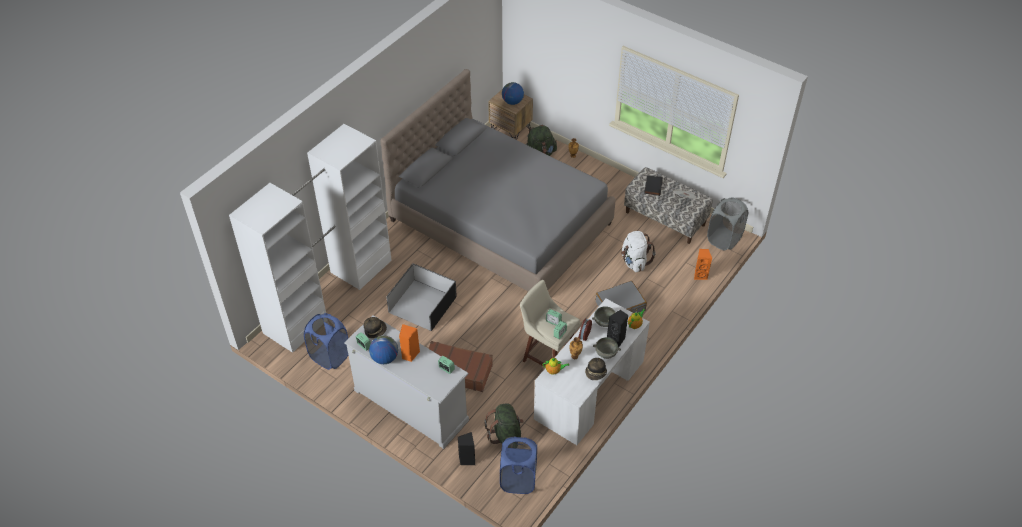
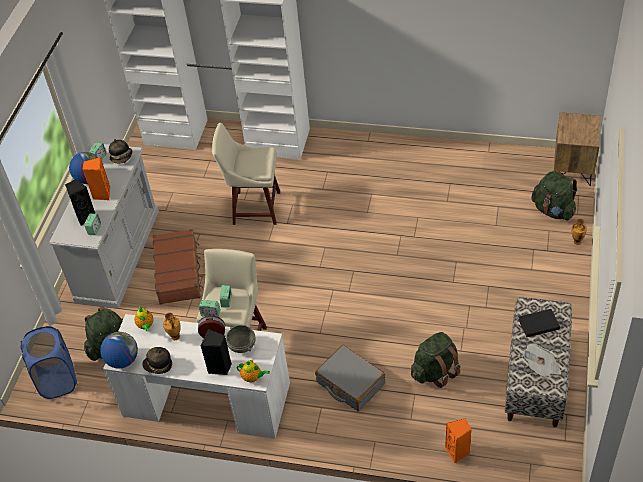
camera: 70 degrees right, 0 degrees up
blue laundry basket [304,313,348,370] -> none
grey bed [380,69,616,292] -> none
black storage box [386,263,457,331] -> beige stool [212,123,280,225]
black speaker [458,432,475,465] -> black speaker moved to [65,179,95,226]
globe [502,82,524,105] -> globe moved to [100,332,138,369]
grey bowl [593,337,621,359] -> none
white backpack [621,231,656,272] -> green backpack [411,332,461,388]
grey laundry basket [707,197,748,251] -> none

